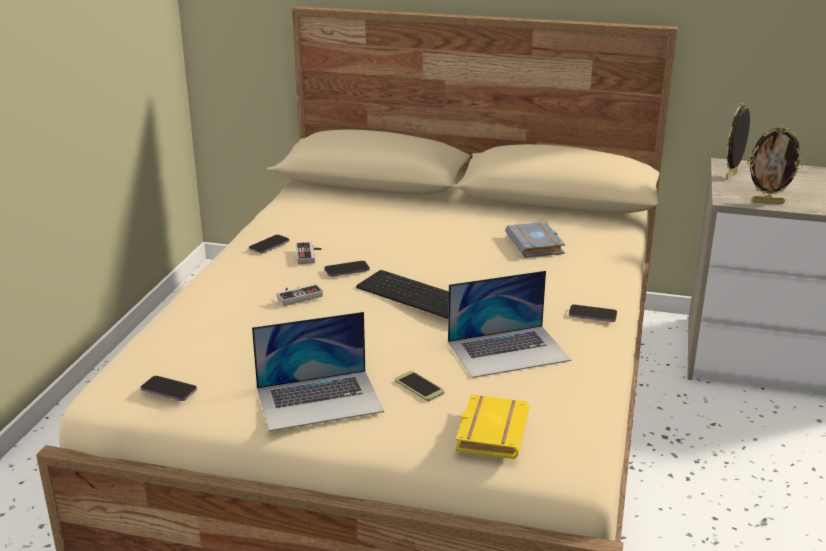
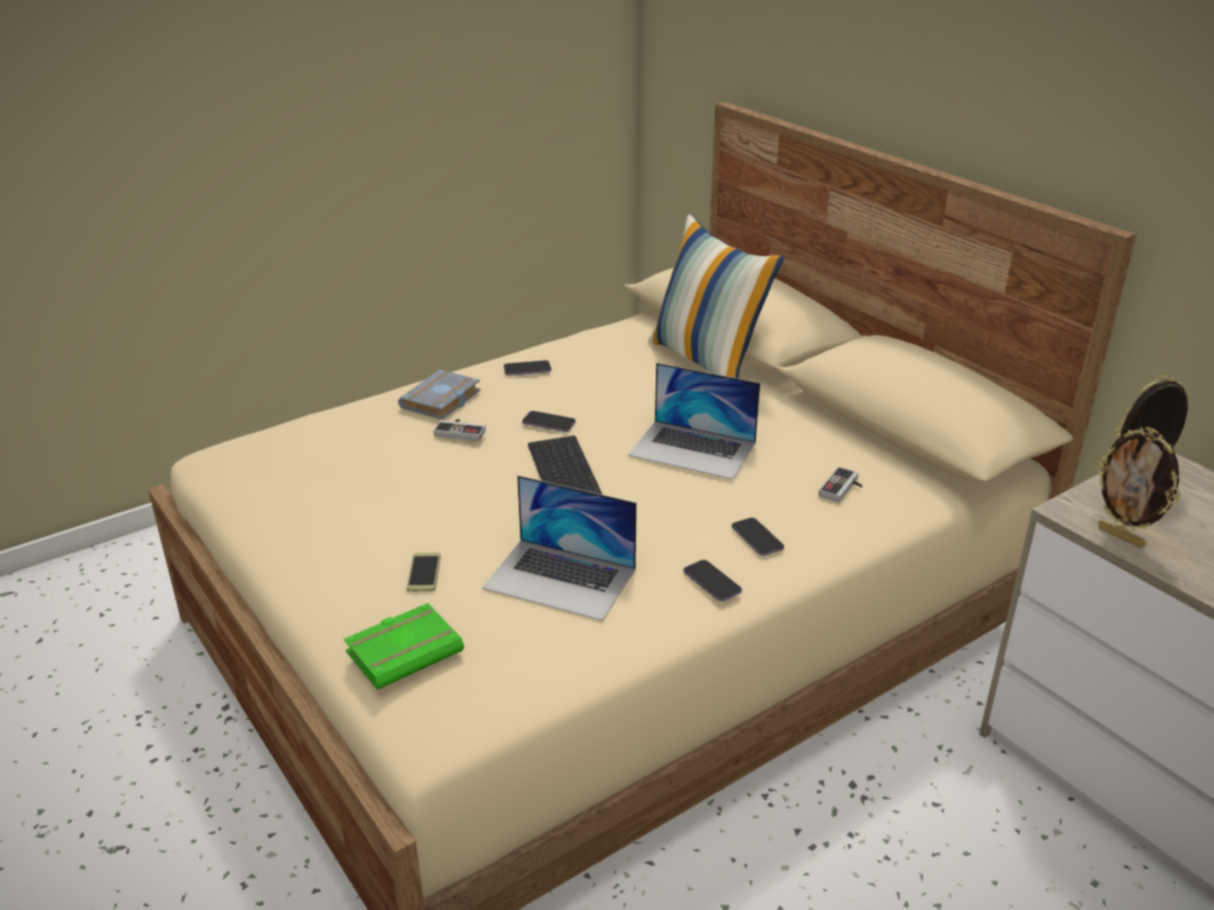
camera: 40 degrees right, 5 degrees up
phone [141,376,197,401] -> phone moved to [732,518,784,556]
laptop [252,312,384,431] -> laptop moved to [628,363,760,480]
game controller [296,242,322,264] -> game controller moved to [819,467,863,502]
yellow book [456,394,529,459] -> green book [344,603,464,690]
grey book [505,222,565,258] -> grey book moved to [398,369,481,420]
none -> pillow [648,214,784,379]

